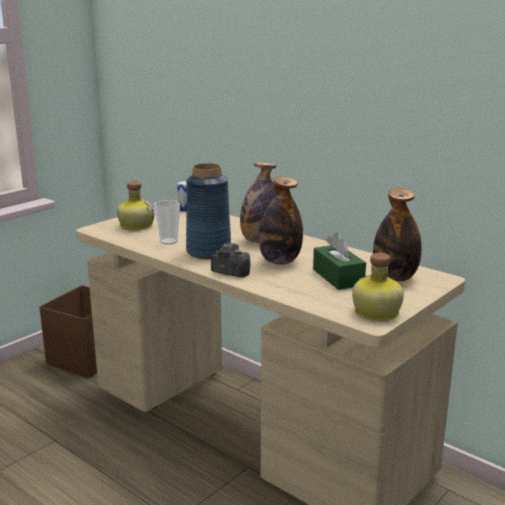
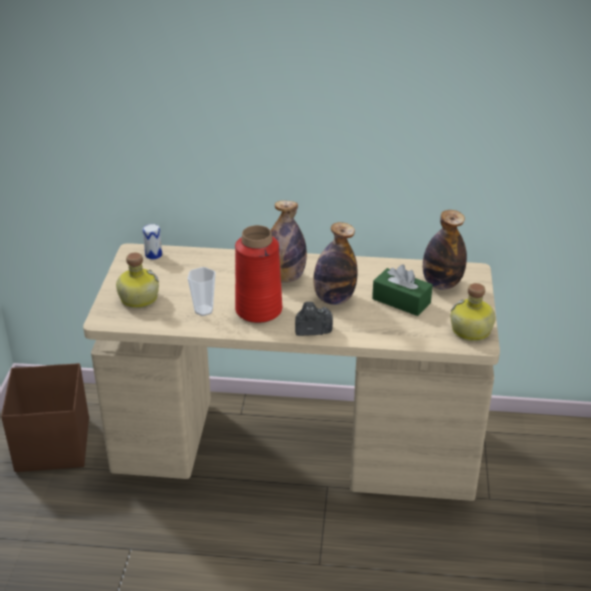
camera: 35 degrees left, 15 degrees up
blue vase [186,163,231,259] -> red vase [235,225,282,323]

